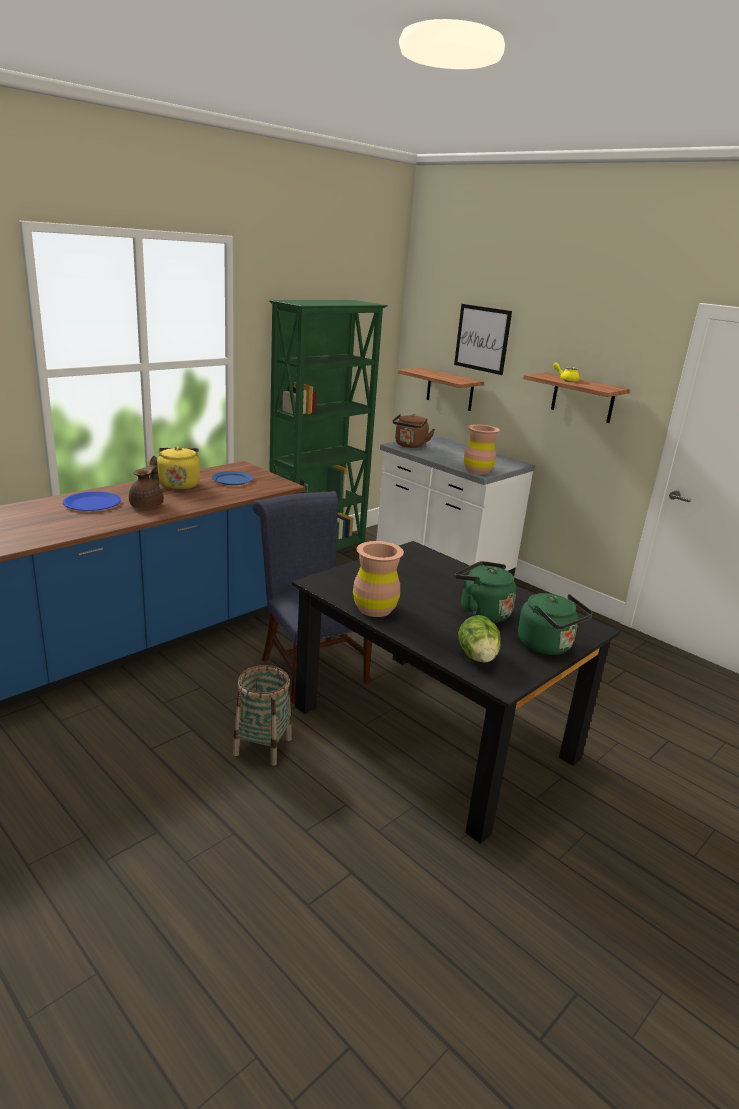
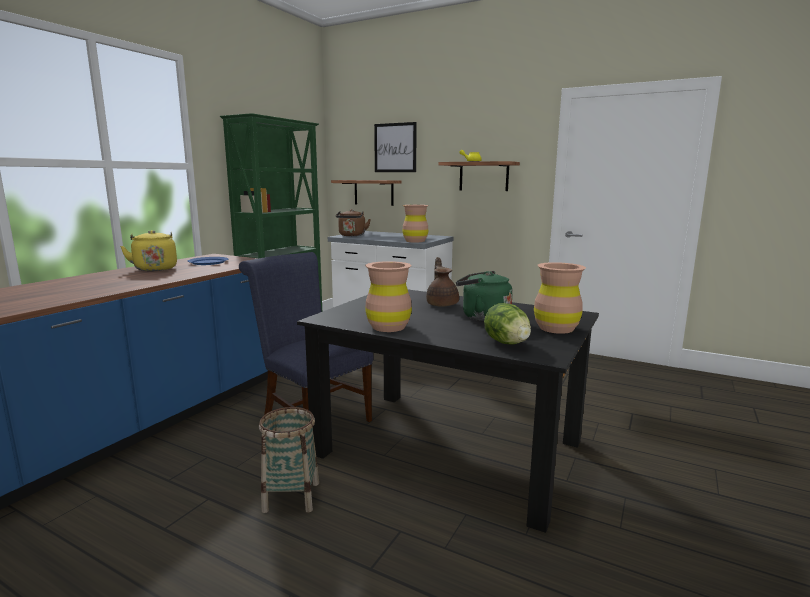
camera: 15 degrees left, 10 degrees down
blue plate [63,491,121,511] -> none
brown teapot [129,456,164,509] -> brown teapot moved to [426,257,459,307]
green kettle [518,593,592,655] -> brown vase [534,262,586,334]

